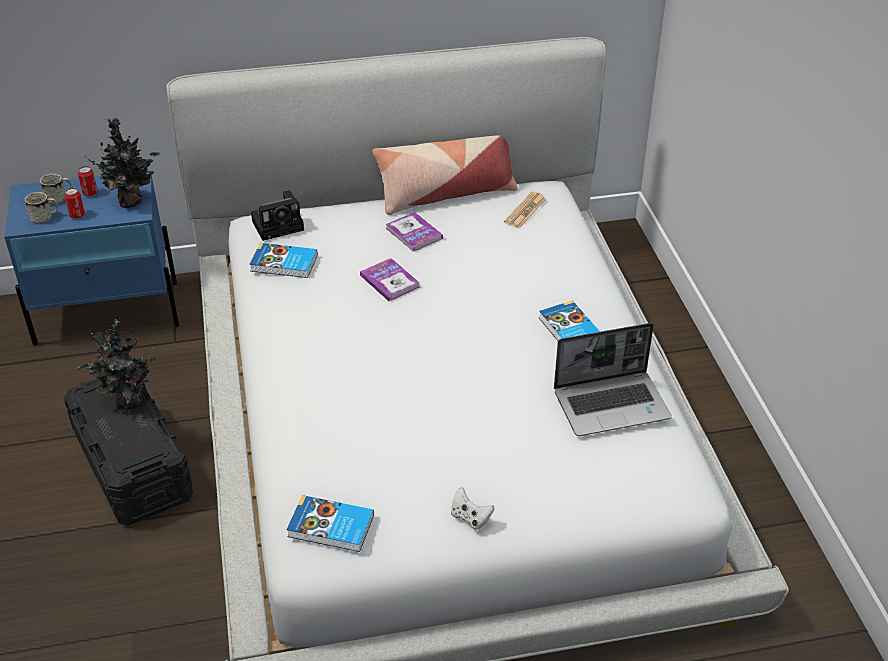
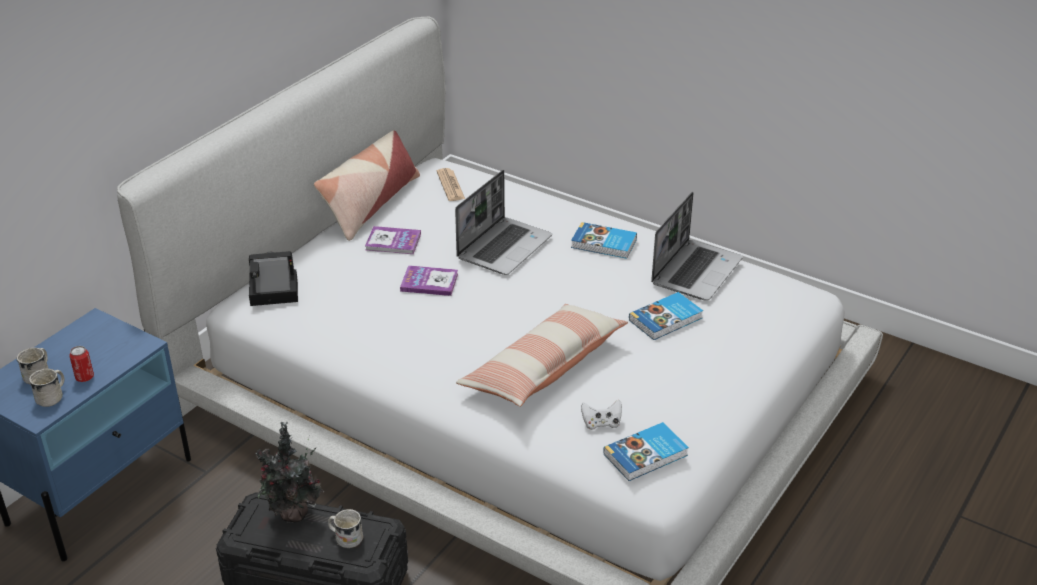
camera: 45 degrees left, 5 degrees down
can [78,166,98,196] -> none
potted plant [88,118,160,208] -> none
book [249,243,318,278] -> book moved to [629,292,703,340]
camera [251,190,304,241] -> camera turned 120 degrees counterclockwise [249,251,298,306]
white game controller [451,487,494,530] -> white game controller moved to [581,400,622,430]
none -> white mug [328,509,363,548]
none -> laptop [455,170,552,275]
none -> pillow [456,304,628,407]

